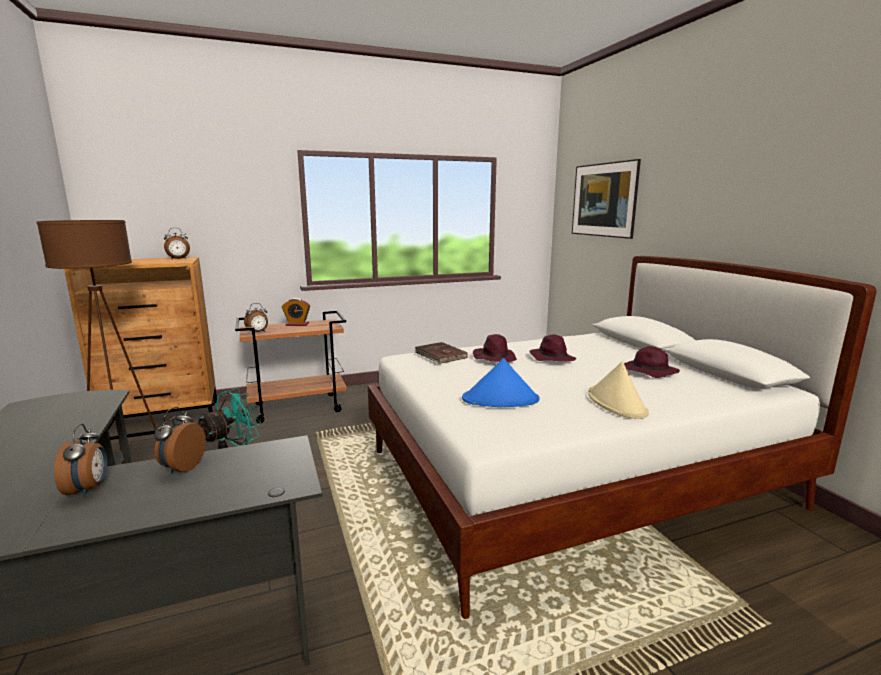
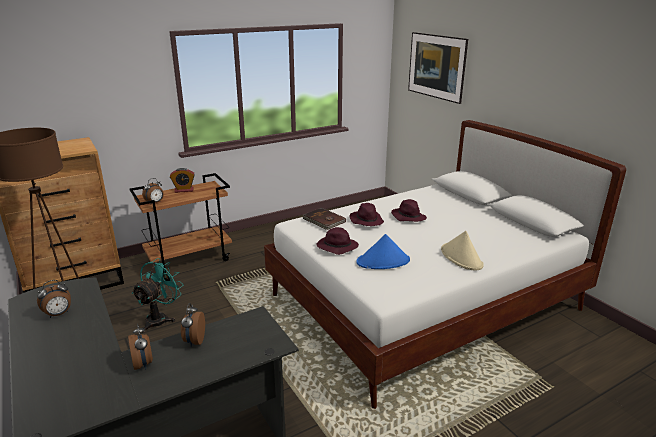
camera: 10 degrees left, 10 degrees up
alarm clock [164,228,190,259] -> alarm clock moved to [37,280,71,318]
purple hat [624,346,680,378] -> purple hat moved to [316,227,359,255]

